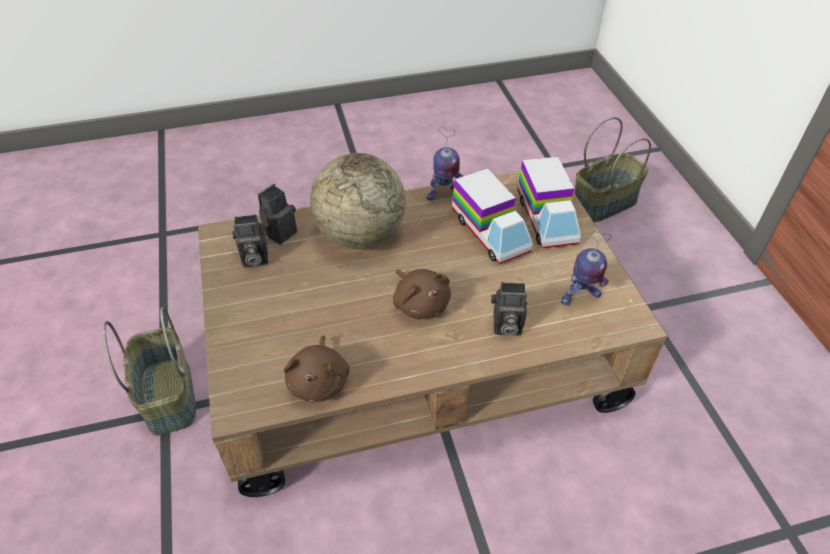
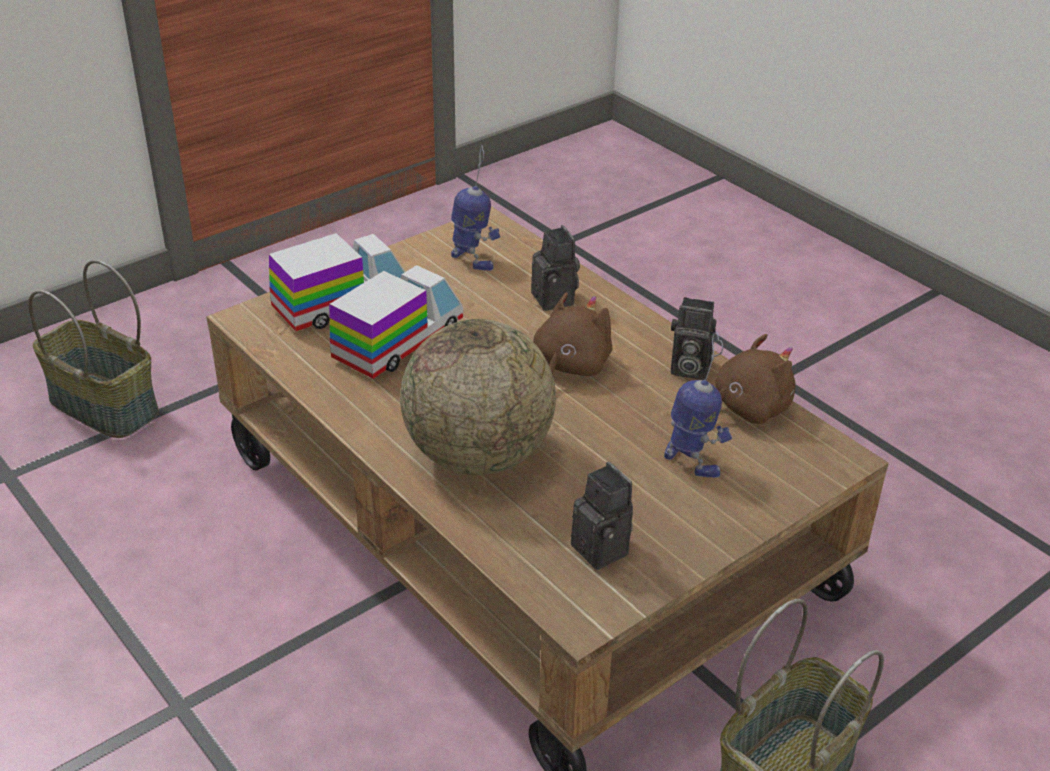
camera: 115 degrees left, 10 degrees down
camera [258,184,297,245] -> camera moved to [671,297,716,380]
toy robot [427,127,463,201] -> toy robot moved to [664,332,732,478]

